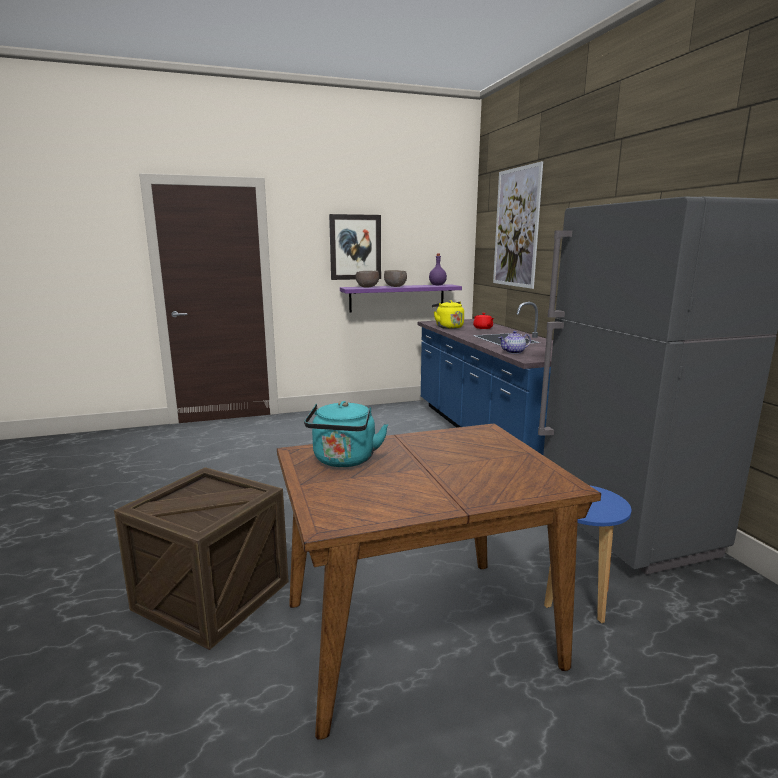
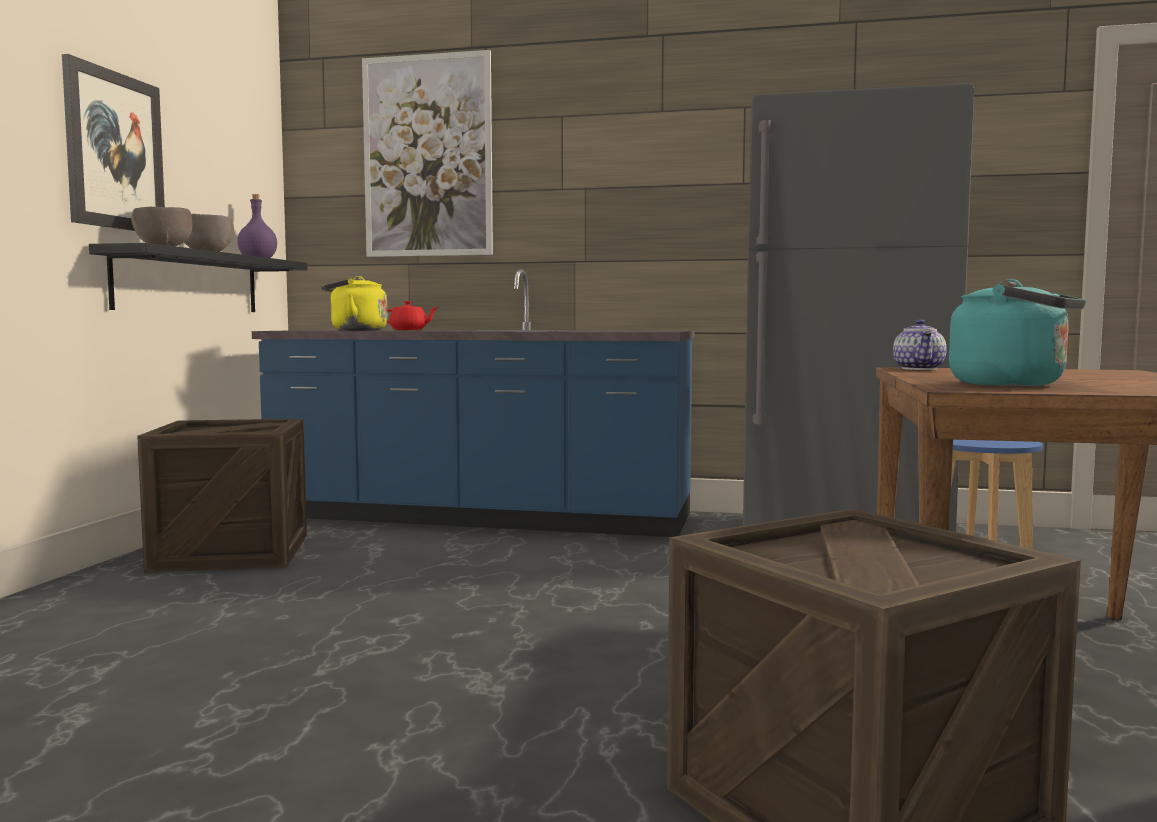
camera: 60 degrees left, 10 degrees down
purple shelf [340,284,462,313] -> black shelf [89,243,307,312]
teapot [499,331,531,354] -> teapot moved to [893,319,947,370]
none -> crate [137,419,307,573]

